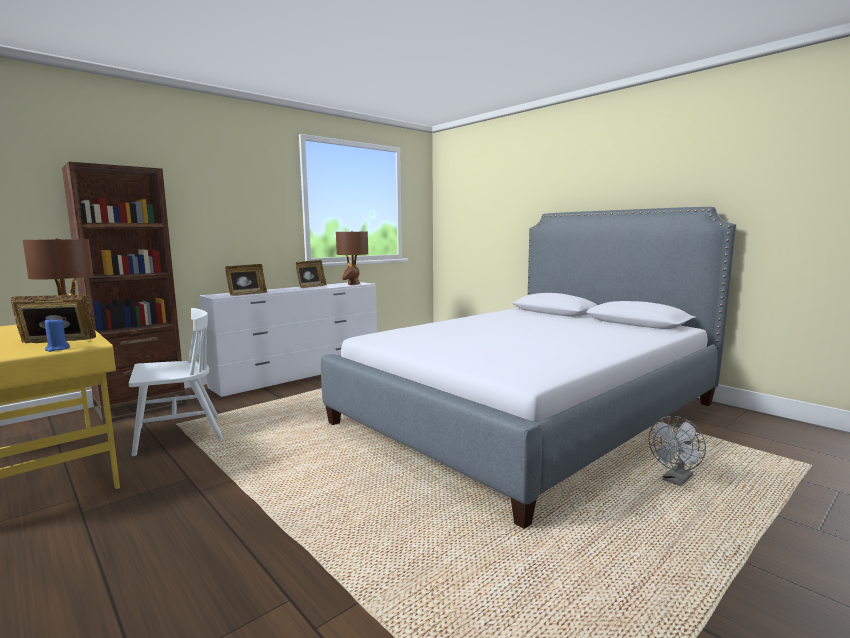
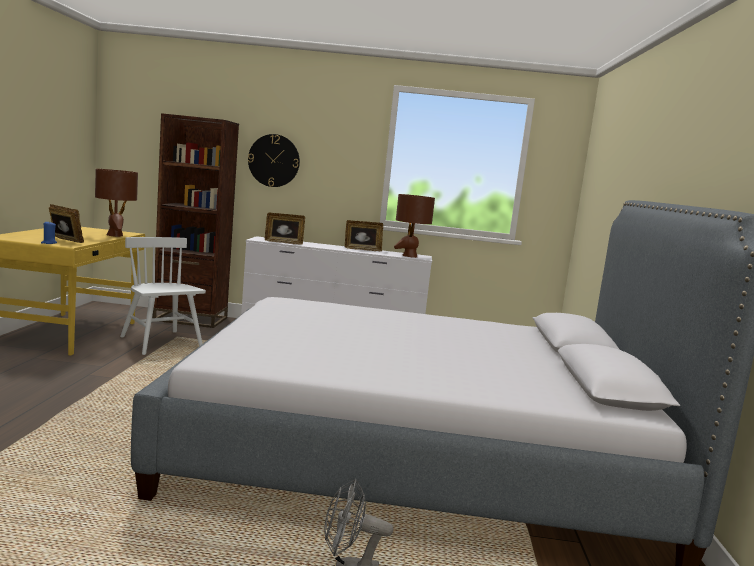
camera: 45 degrees right, 0 degrees up
white chair [129,308,223,456] -> white chair turned 150 degrees counterclockwise [120,237,206,355]
none -> wall clock [248,134,300,187]

